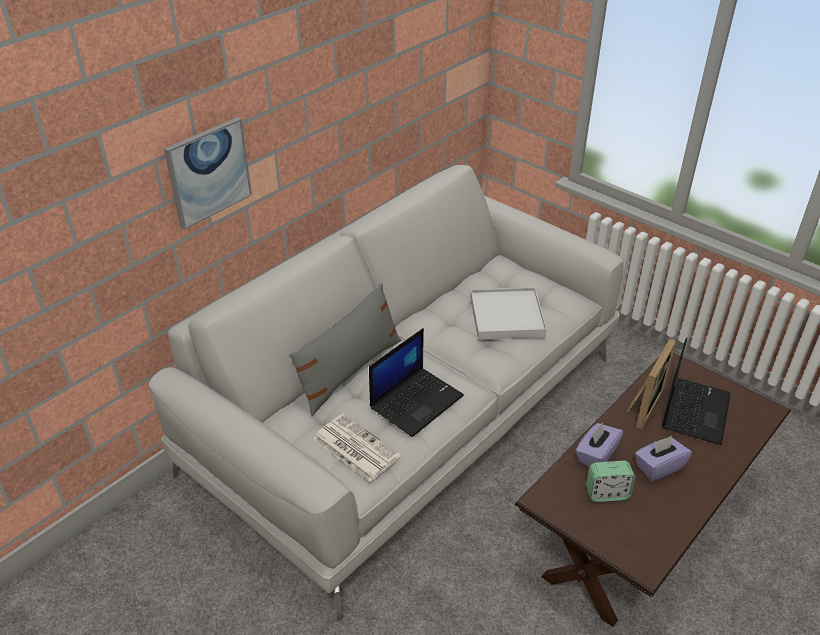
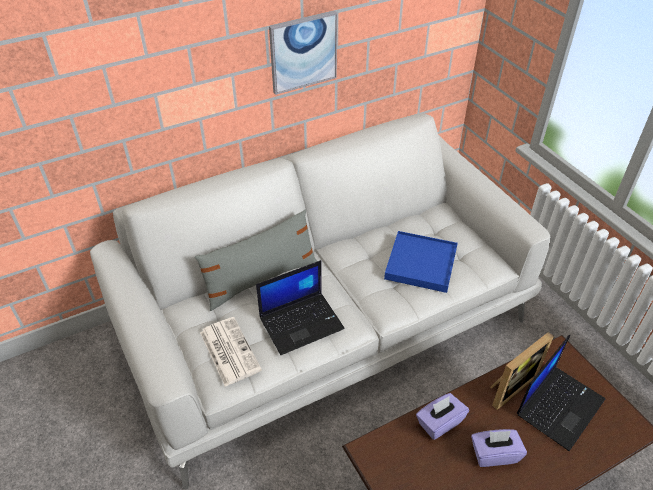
camera: 20 degrees right, 5 degrees up
picture [164,117,252,229] -> picture moved to [269,11,337,95]
white tray [470,288,547,340] -> blue tray [384,231,458,293]
alarm clock [586,461,635,502] -> none

